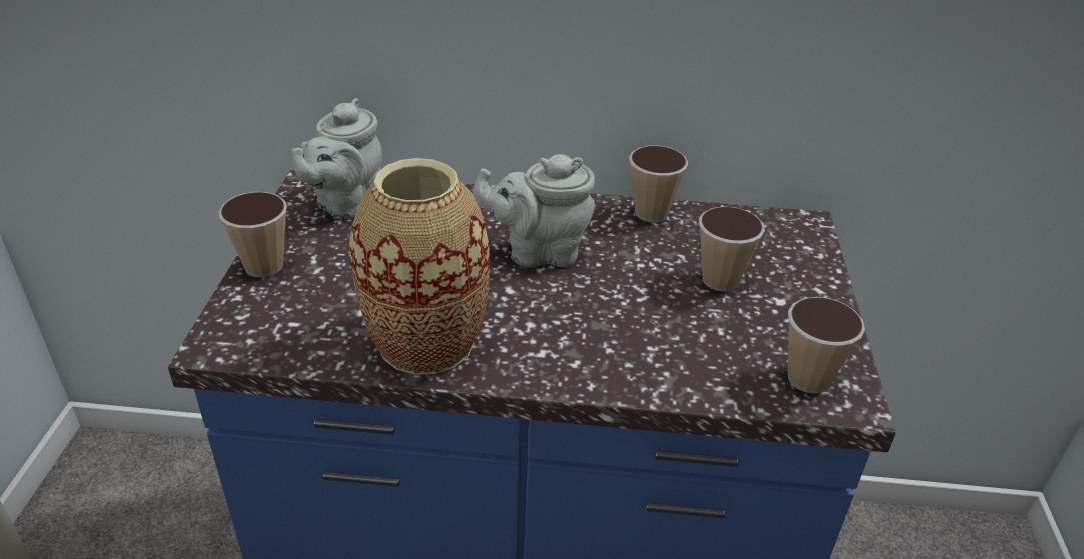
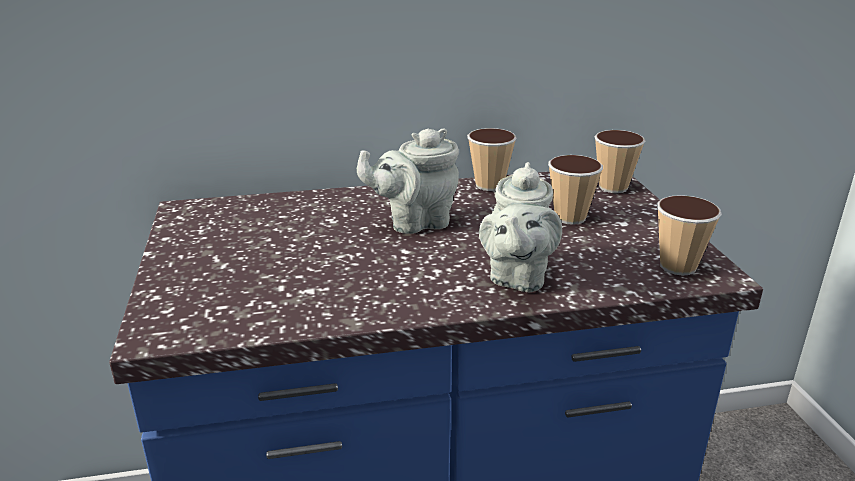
camera: 15 degrees left, 10 degrees down
cup [218,192,287,277] -> cup moved to [594,130,645,193]
grey teapot [291,98,382,219] -> grey teapot moved to [479,162,562,292]
vase [349,158,490,375] -> none

